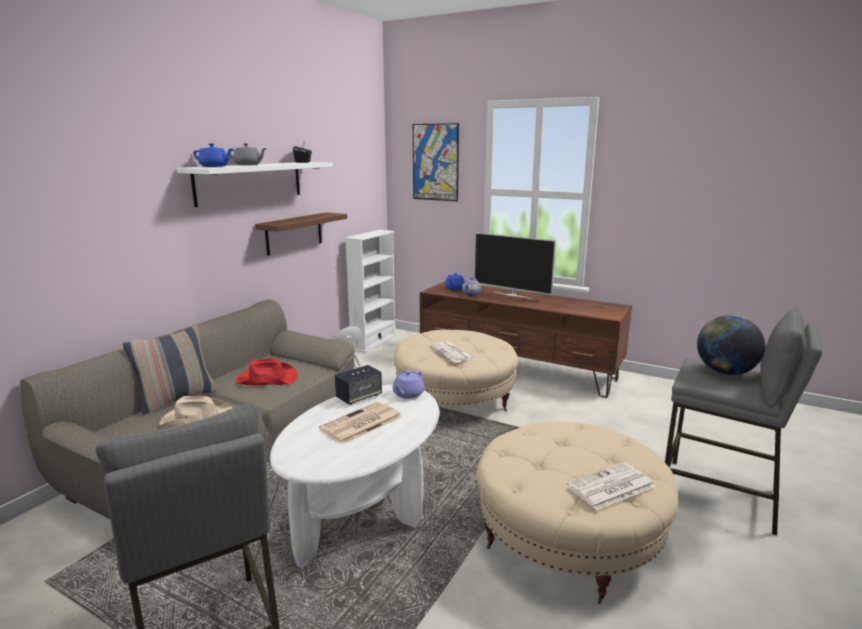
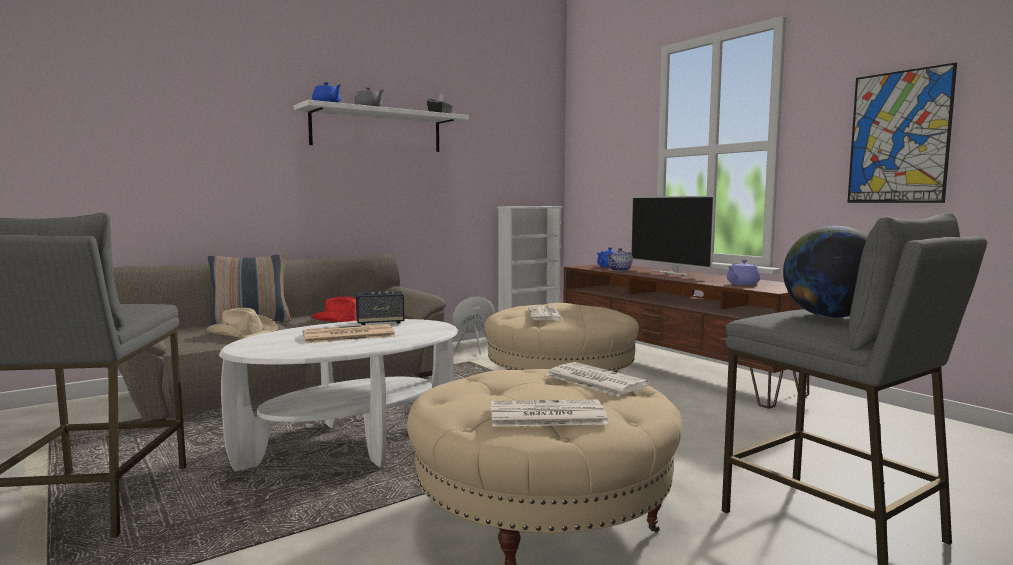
camera: 25 degrees right, 10 degrees down
brown shelf [255,212,347,256] -> none
purple teapot [393,370,425,399] -> purple teapot moved to [727,260,760,285]
picture [413,123,459,201] -> picture moved to [847,63,957,203]
none -> newspaper [546,362,650,396]

